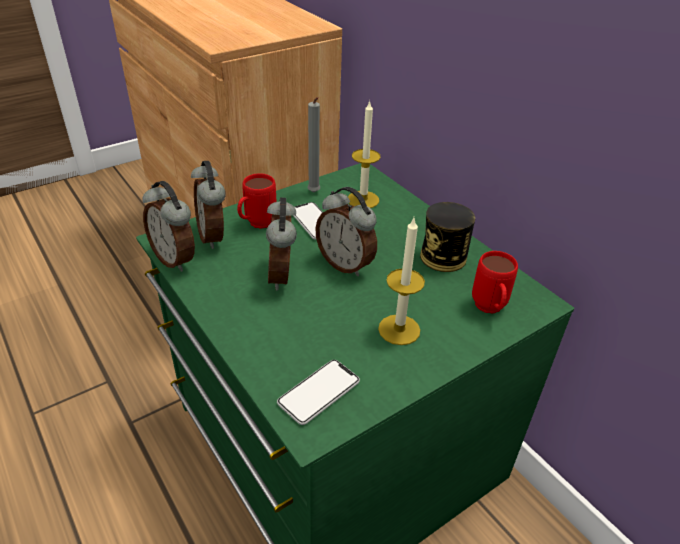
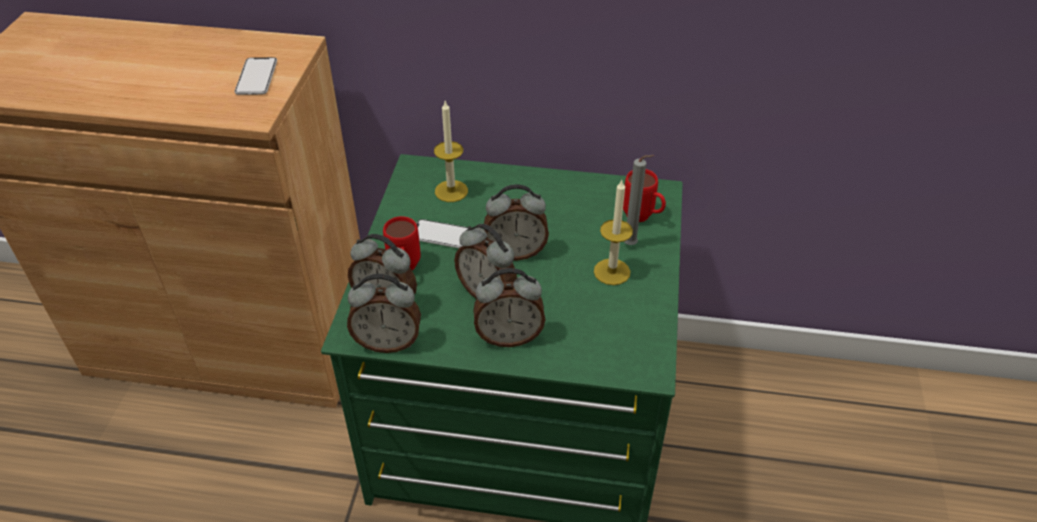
camera: 45 degrees left, 5 degrees up
phone [277,360,360,425] -> phone moved to [234,57,277,95]
grey candle [308,97,320,192] -> grey candle moved to [624,155,654,245]
can [420,202,475,272] -> none
none -> alarm clock [473,268,545,347]

